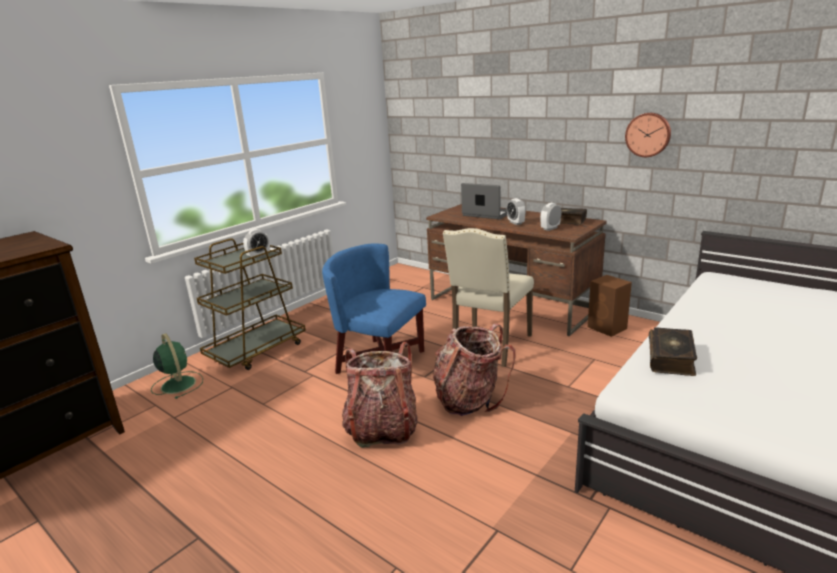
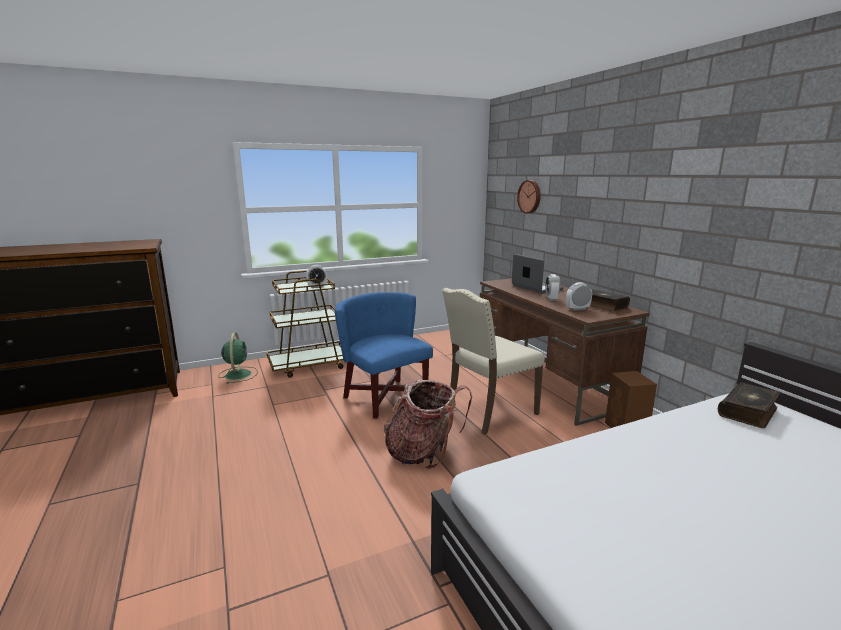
camera: 25 degrees right, 5 degrees down
backpack [342,342,418,448] -> none
wall clock [625,113,671,157] -> wall clock moved to [517,180,541,214]
book [649,327,697,376] -> book moved to [718,382,781,428]

